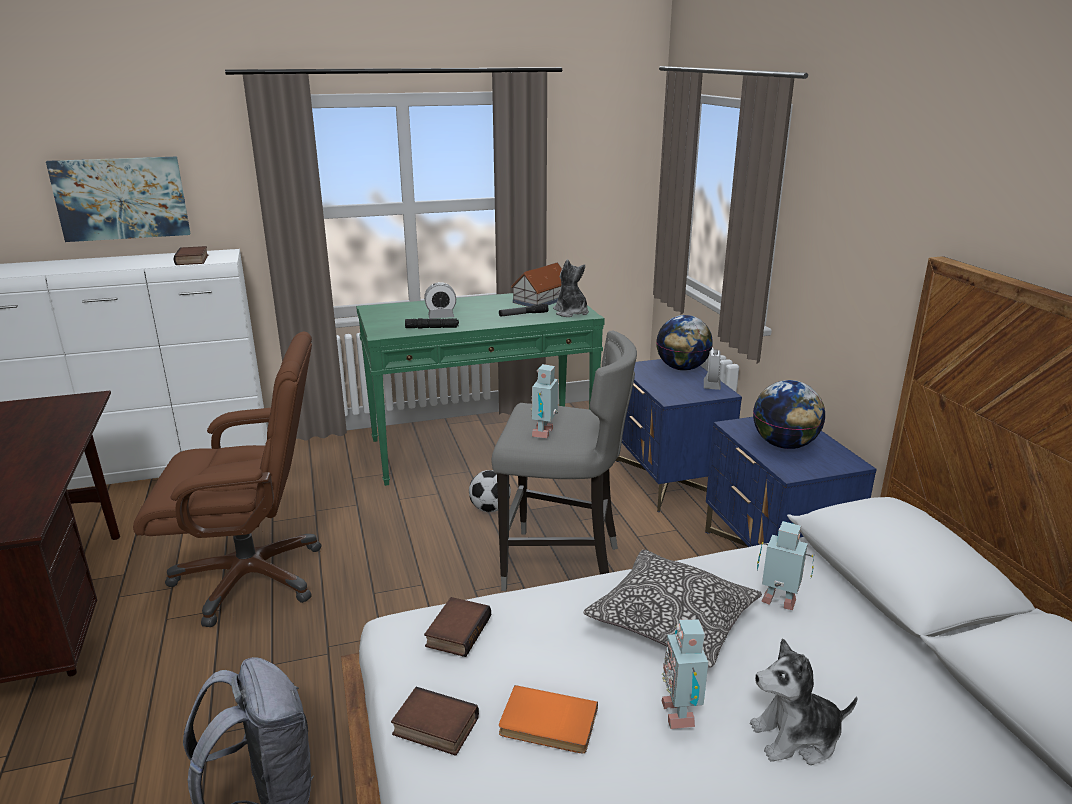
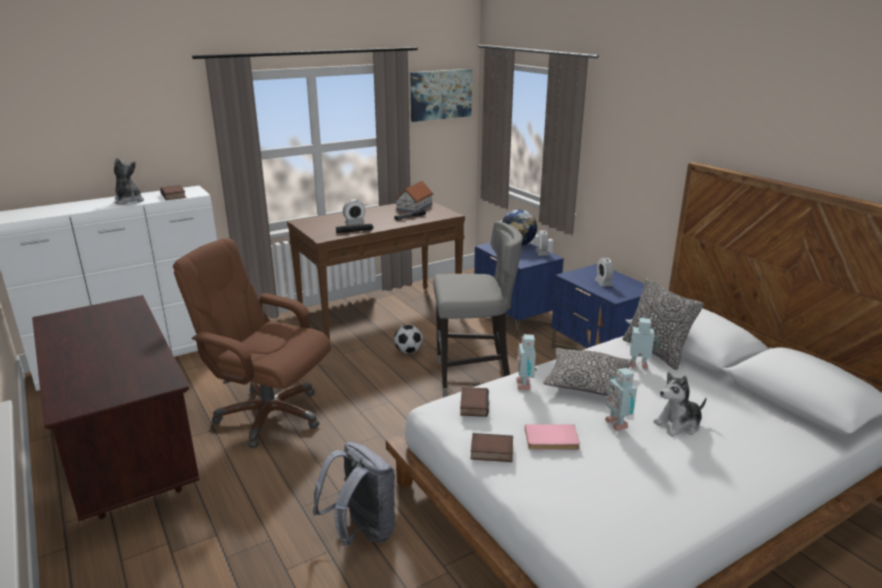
camera: 15 degrees left, 0 degrees up
picture [46,156,191,242] -> picture moved to [410,69,472,122]
brown office chair [133,332,321,627] -> brown office chair turned 135 degrees counterclockwise [173,238,331,448]
green console table [356,293,605,486] -> brown console table [287,201,465,342]
orange book [499,685,598,753] -> pink book [525,424,580,450]
toy robot [531,364,558,438] -> toy robot moved to [516,334,537,390]
plush toy [553,259,589,317] -> plush toy moved to [114,158,144,205]
globe [753,380,825,449] -> alarm clock [595,257,613,287]
none -> pillow [623,278,704,370]

